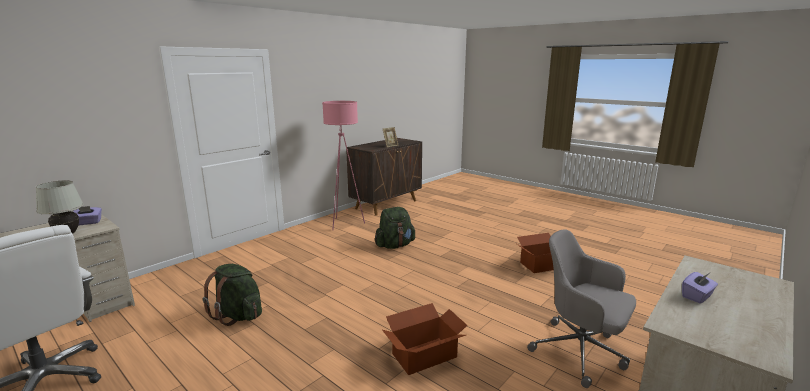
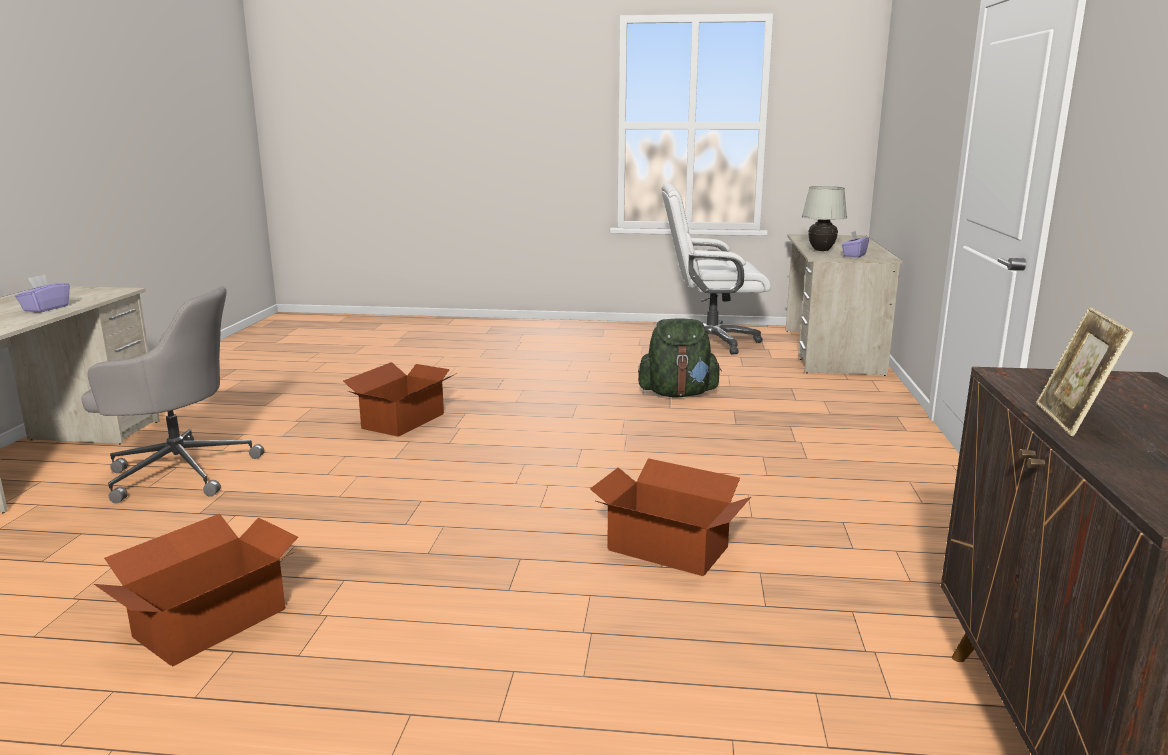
camera: 145 degrees right, 0 degrees up
pink floor lamp [322,101,365,230] -> none
green backpack [375,207,415,249] -> cardboard box [590,458,751,576]

